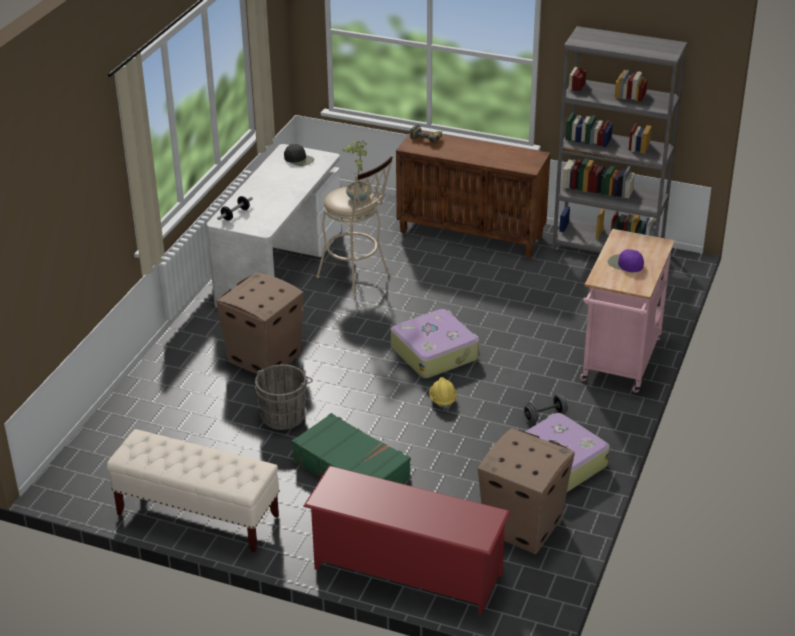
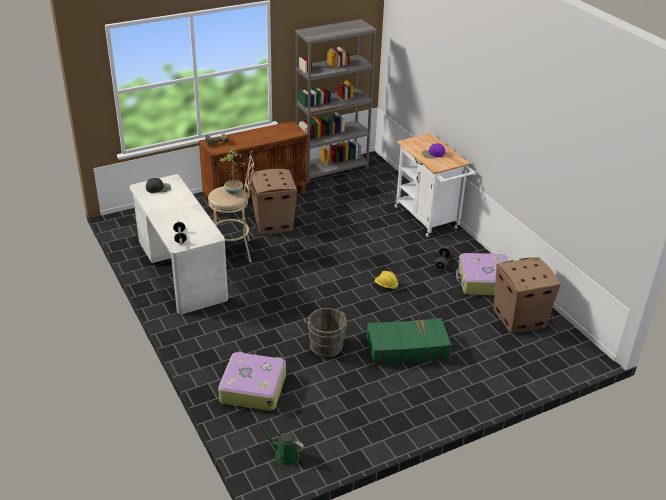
camera: 50 degrees left, 0 degrees up
beige bench [107,429,280,552] -> none
cardboard box [216,272,304,374] -> cardboard box moved to [250,169,297,235]
red shoe rack [303,466,510,615] -> none
suitcase [391,309,479,378] -> suitcase moved to [218,352,286,411]
pink cart [580,229,675,392] -> white cart [395,133,476,237]
none -> green watering can [257,421,305,466]

